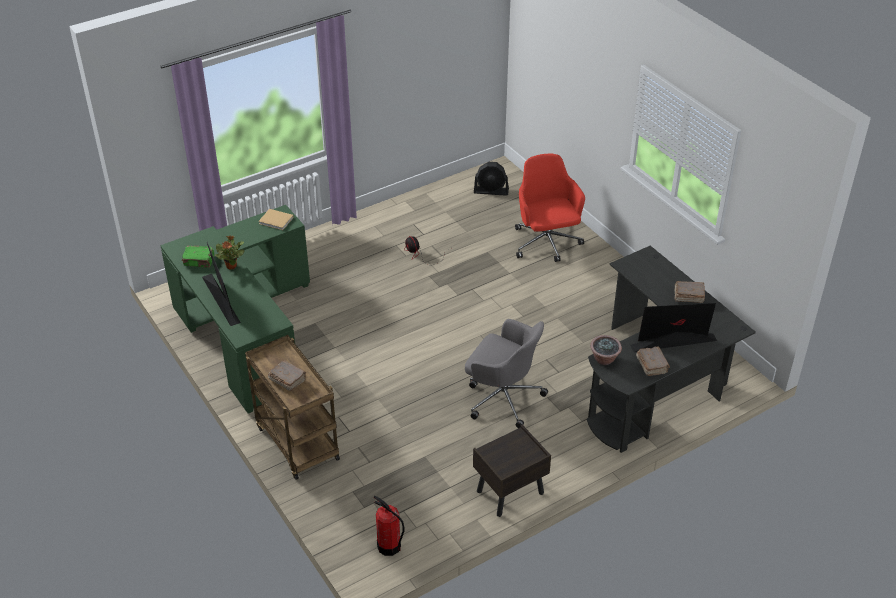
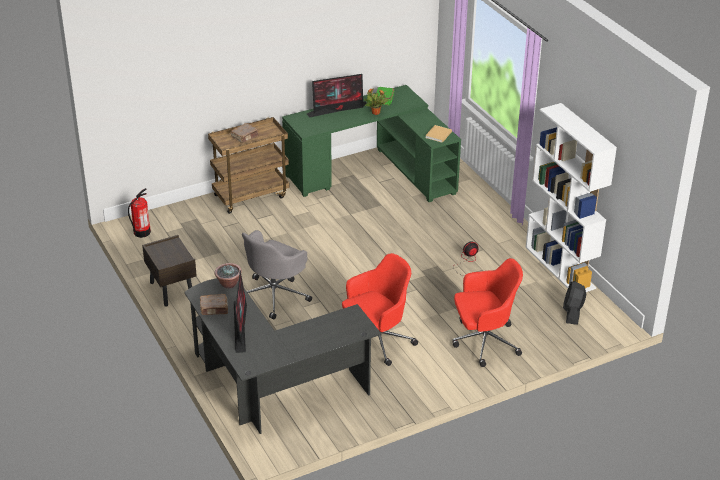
camera: 95 degrees right, 5 degrees down
brown book [674,281,705,303] -> none
none -> red office chair [342,253,418,366]
none -> white bookcase [525,103,617,292]

